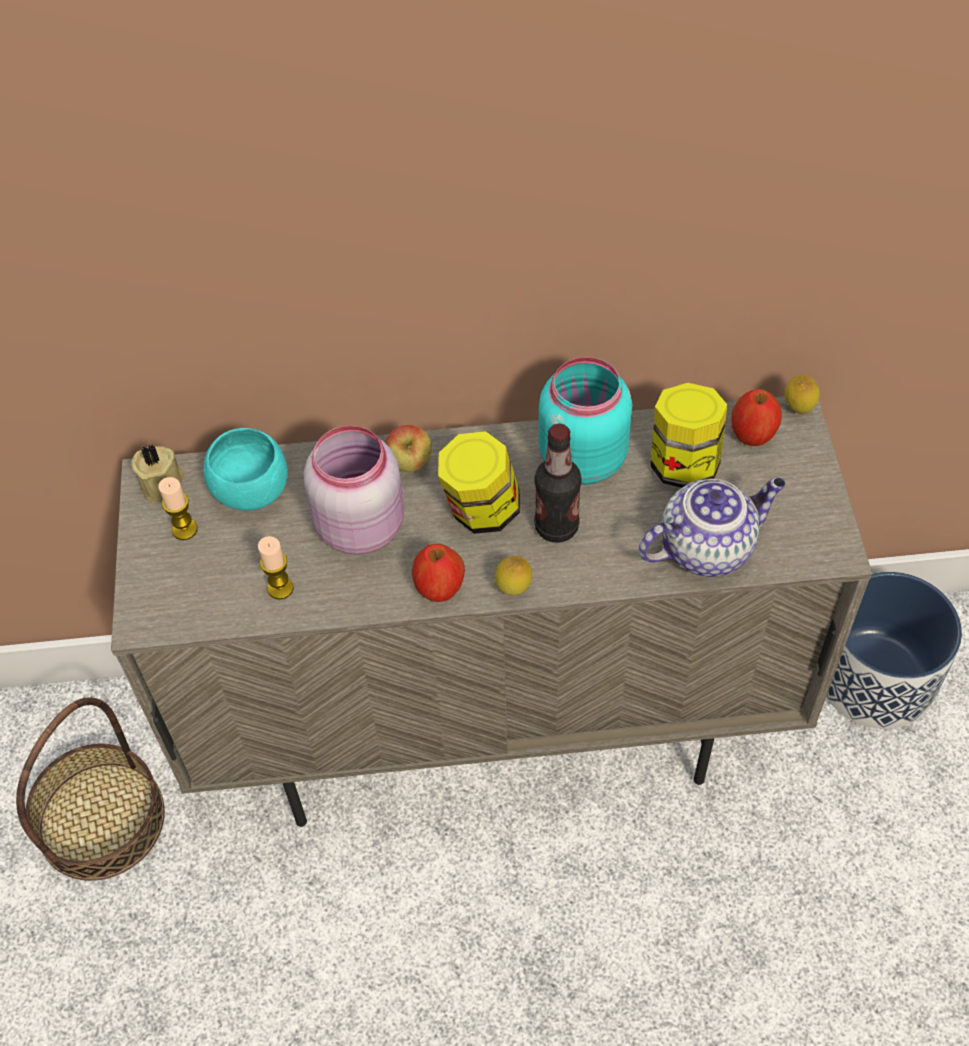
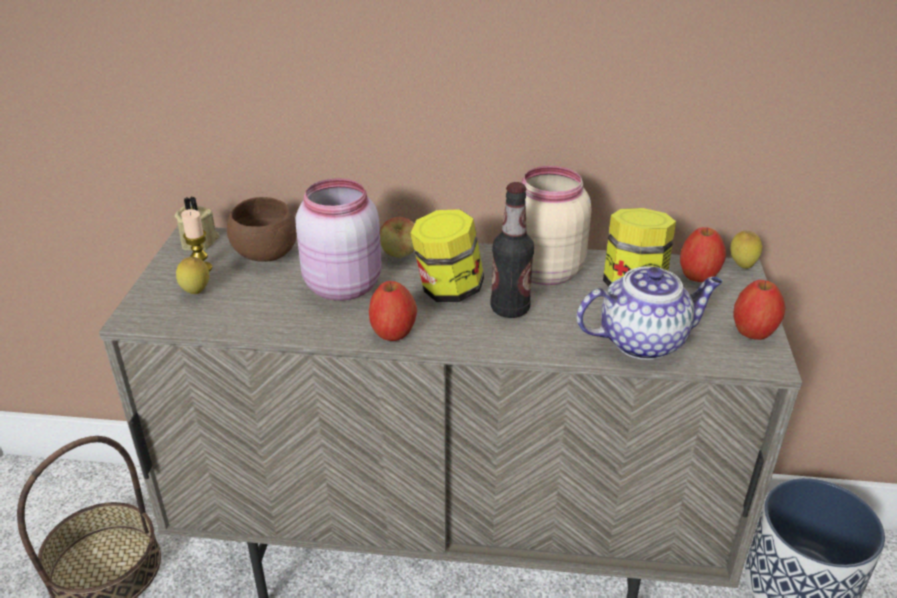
camera: 10 degrees right, 20 degrees down
turquoise bowl [203,428,288,510] -> brown bowl [227,197,297,262]
candle [258,536,294,600] -> none
lemon [495,556,532,596] -> lemon moved to [176,257,209,294]
turquoise jar [539,357,632,485] -> beige jar [522,166,591,285]
none -> apple [733,280,786,340]

